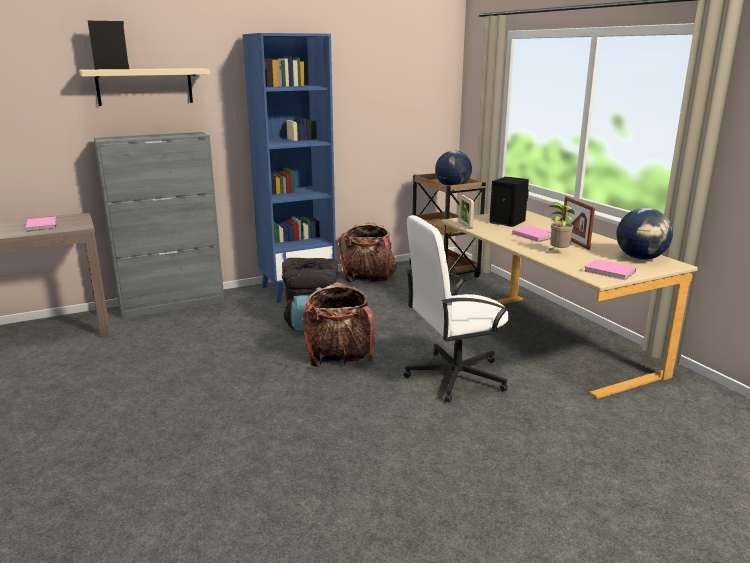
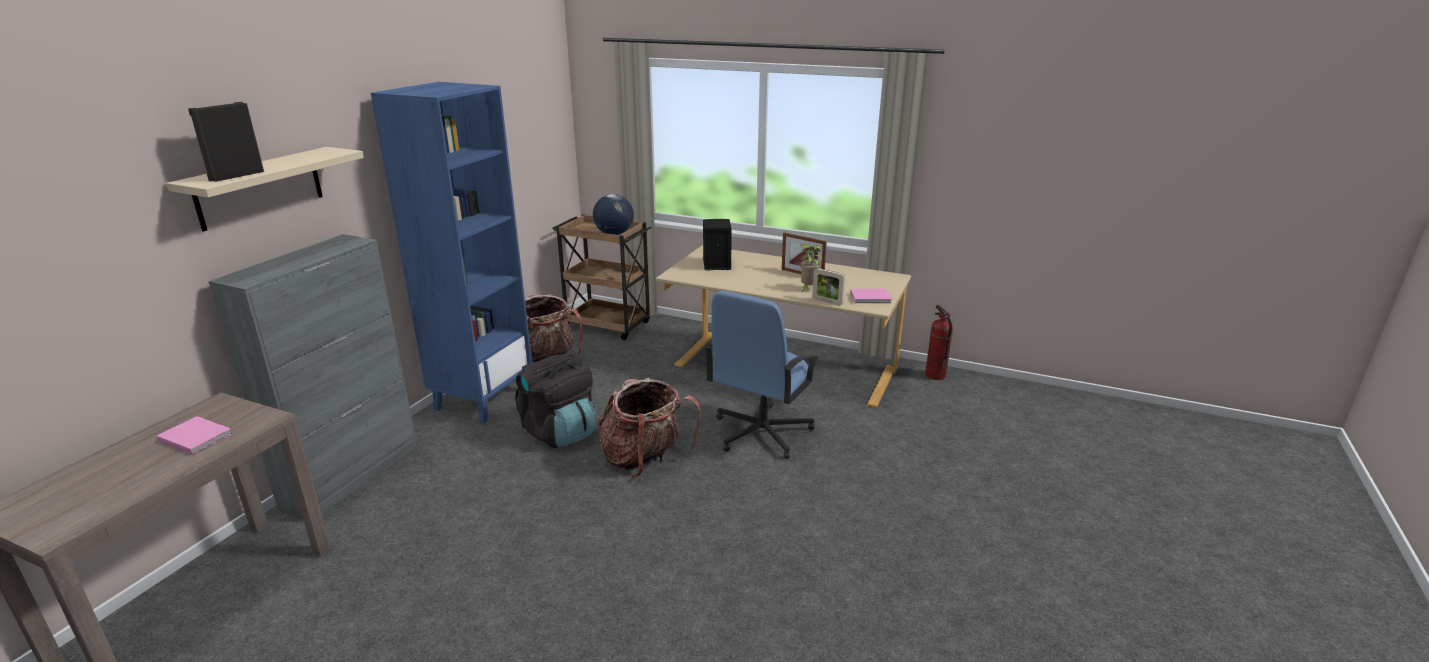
camera: 40 degrees left, 5 degrees up
white office chair [404,215,509,402] -> blue office chair [704,291,819,459]
picture frame [459,195,474,229] -> picture frame moved to [812,268,845,306]
pink book [512,226,551,242] -> none
globe [616,208,673,260] -> none
none -> fire extinguisher [925,305,953,380]

